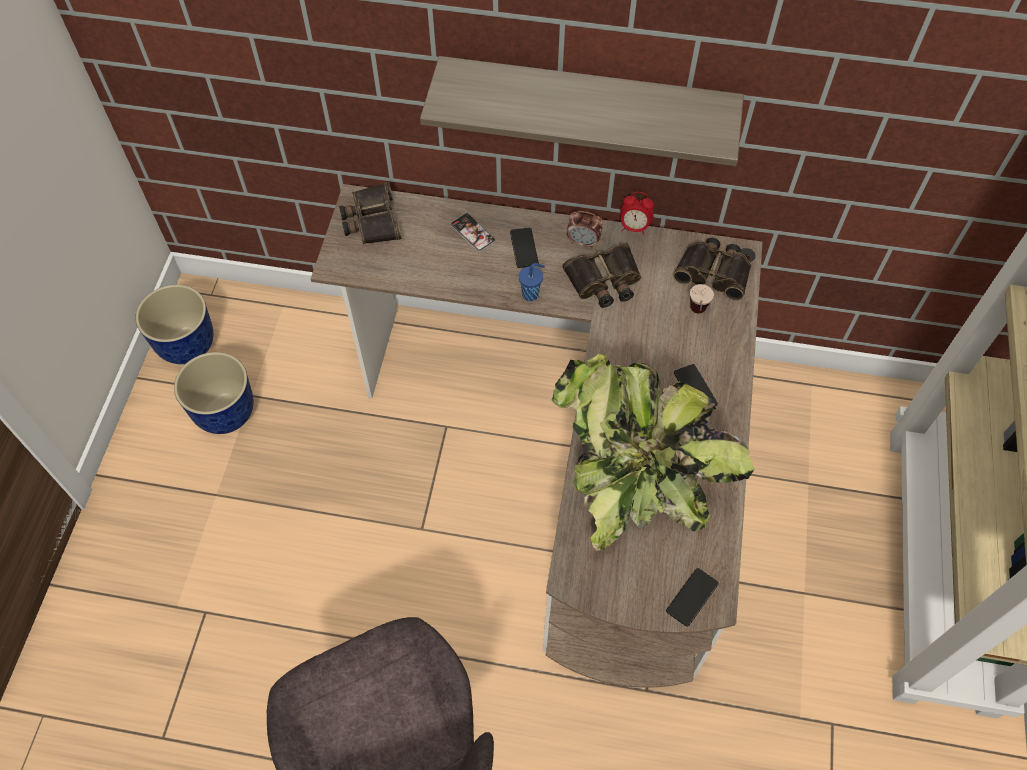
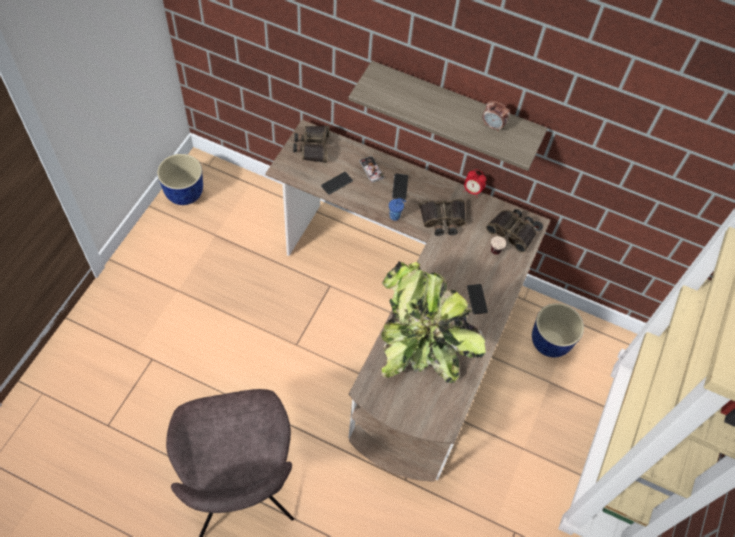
camera: 10 degrees right, 0 degrees up
planter [174,352,253,434] -> planter moved to [532,303,584,357]
alarm clock [567,211,603,248] -> alarm clock moved to [482,101,510,132]
phone [666,568,718,627] -> phone moved to [321,172,353,195]

